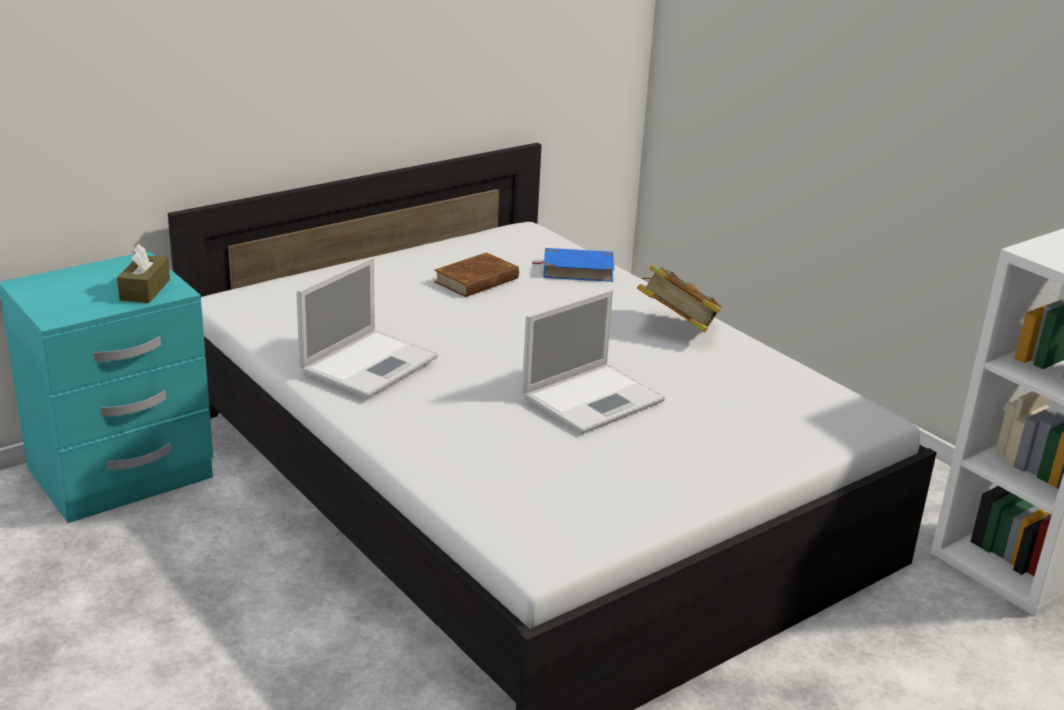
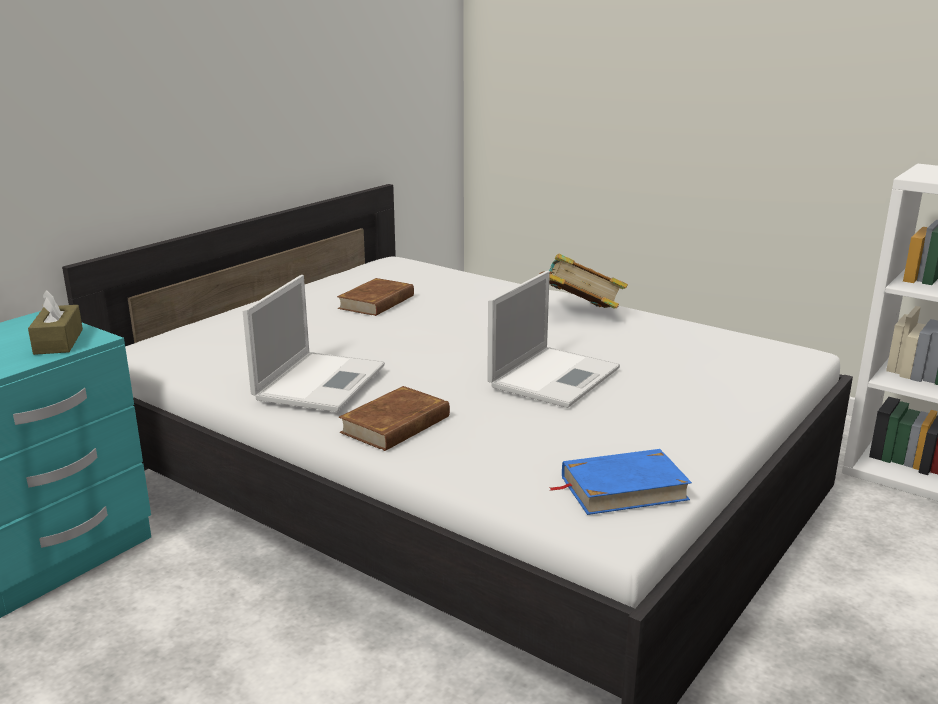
camera: 15 degrees left, 5 degrees down
blue book [531,248,614,282] -> blue book moved to [550,449,692,515]
none -> brown book [339,386,450,451]

